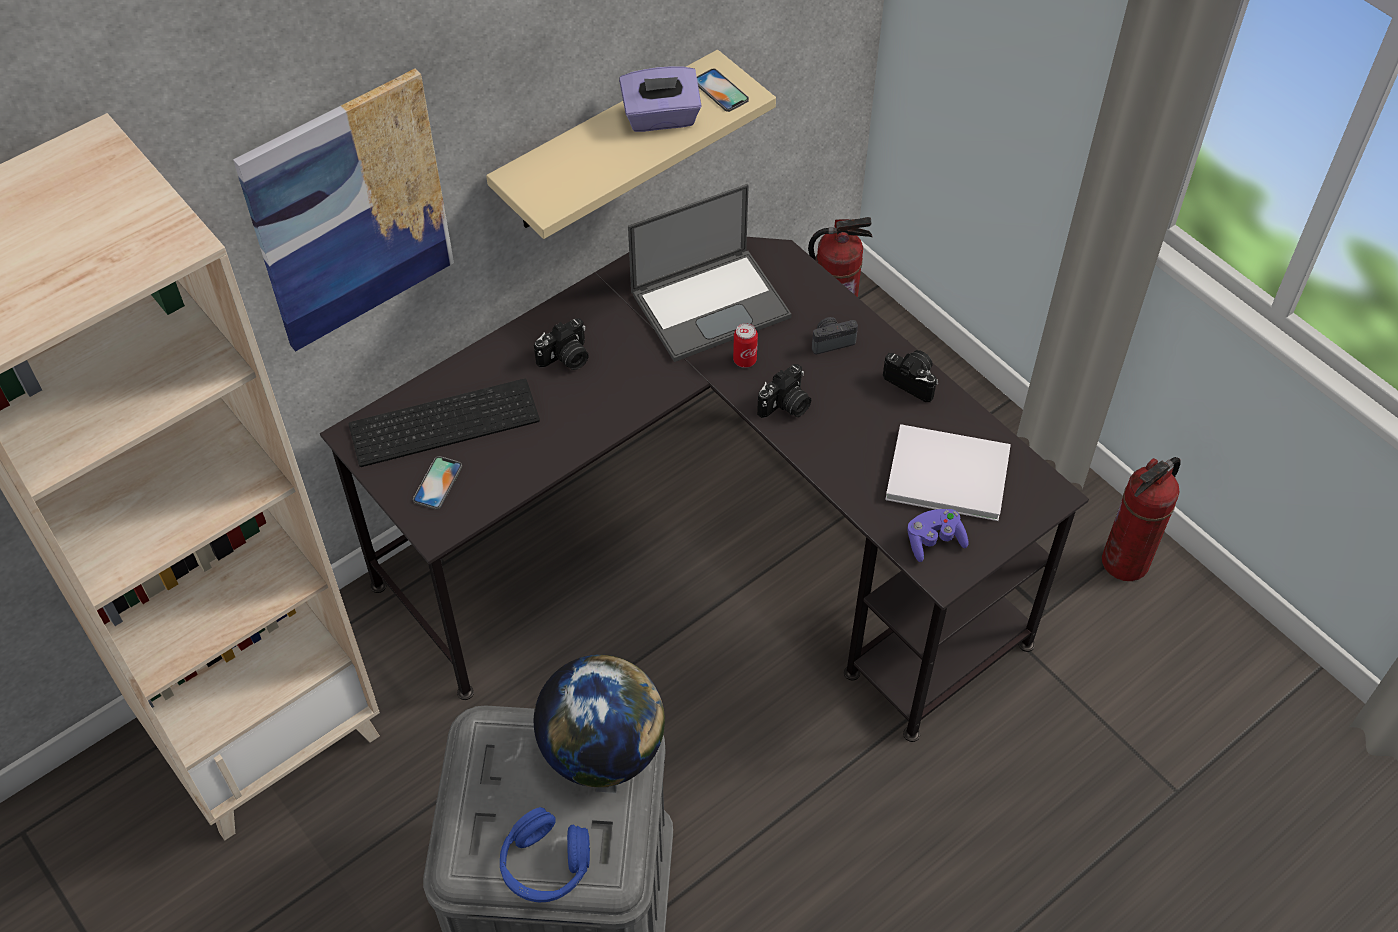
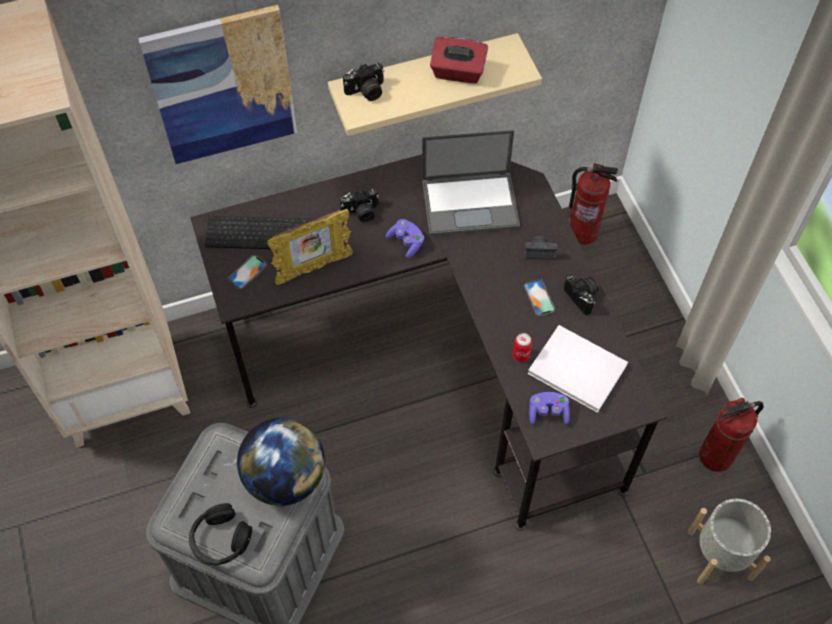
camera: 20 degrees right, 5 degrees up
blue headphones [500,807,590,902] -> black headphones [189,503,252,565]
purple tissue box [619,66,702,132] -> red tissue box [430,37,488,84]
phone [697,69,749,112] -> phone moved to [524,279,555,317]
can [733,323,758,368] -> can moved to [513,333,532,362]
camera [757,364,811,418] -> camera moved to [343,63,384,101]
none -> picture frame [267,209,353,285]
none -> purple game controller [386,219,424,258]
none -> grey planter [688,499,771,584]

